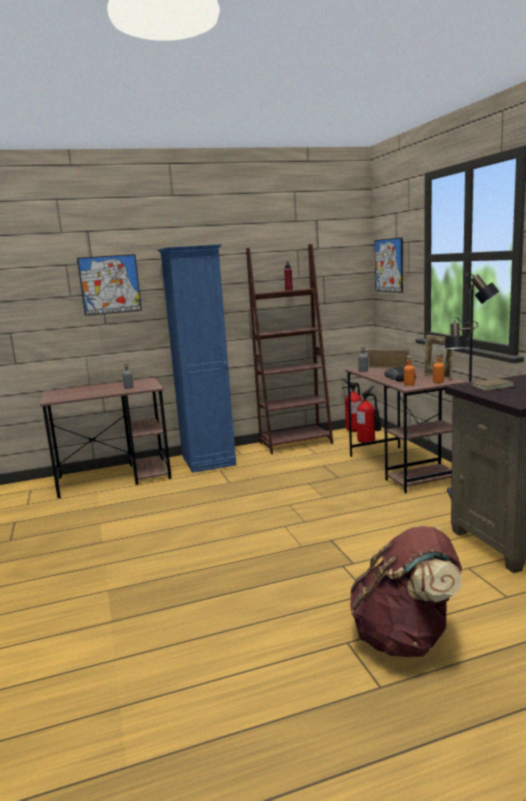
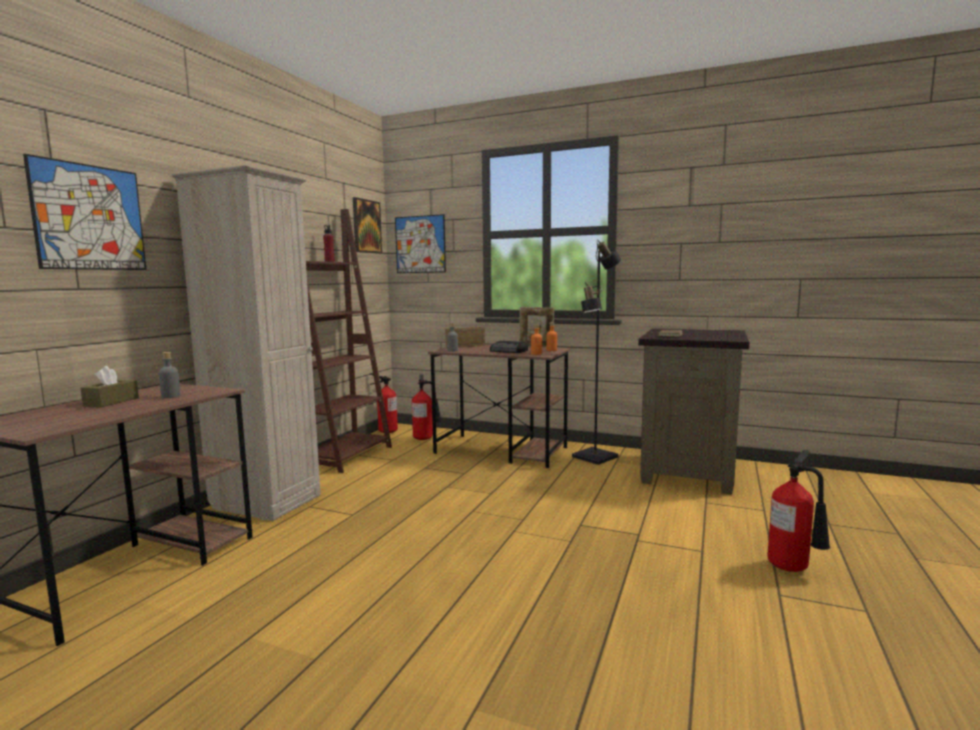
camera: 50 degrees left, 5 degrees down
blue cabinet [157,244,236,473] -> beige cabinet [171,166,321,521]
brown backpack [350,526,462,657] -> fire extinguisher [768,450,830,572]
none -> brown tissue box [80,366,139,407]
none -> picture [353,197,382,253]

